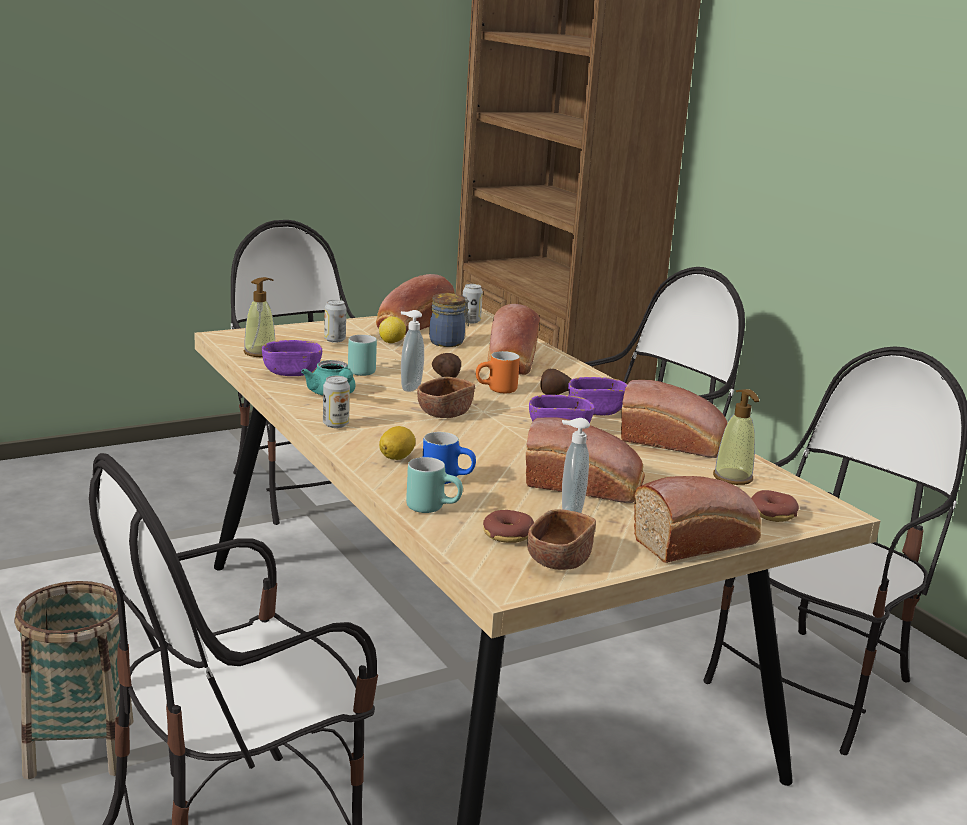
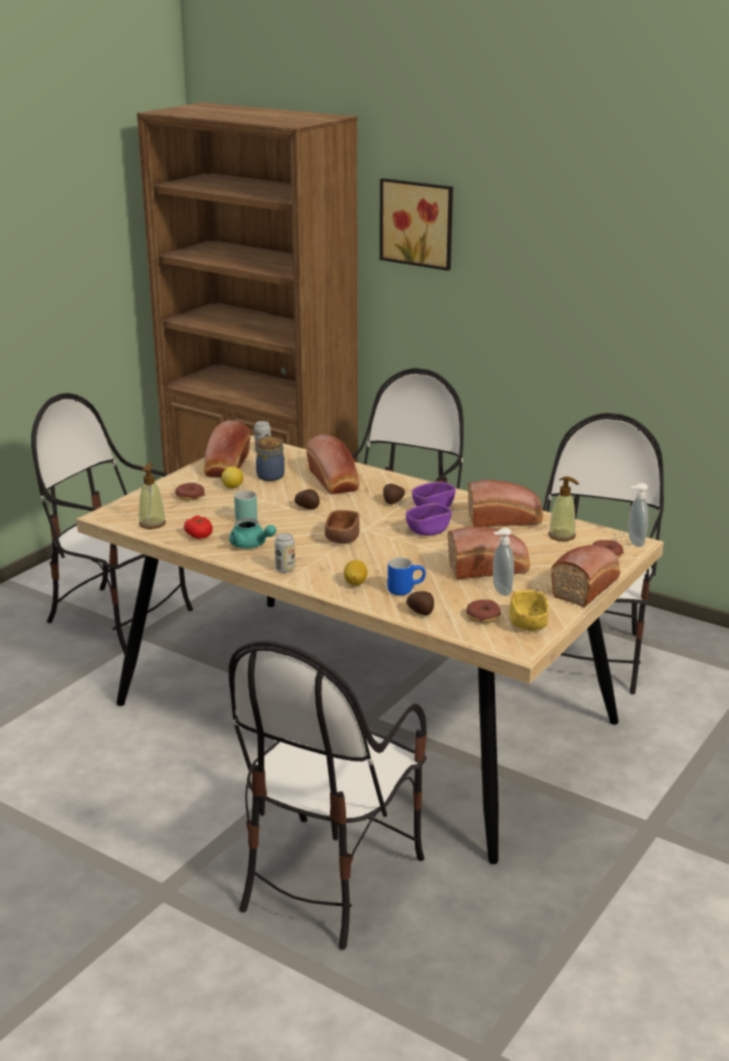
camera: 25 degrees left, 5 degrees up
basket [14,581,134,779] -> none
purple bowl [262,340,322,376] -> tomato [184,515,213,539]
can [324,300,346,343] -> donut [175,483,205,500]
soap dispenser [401,310,424,392] -> soap dispenser moved to [628,483,648,547]
turquoise mug [406,457,463,513] -> potato [407,591,434,615]
orange mug [476,351,520,393] -> none
brown bowl [527,509,596,570] -> yellow bowl [510,590,549,631]
none -> picture [380,178,453,271]

